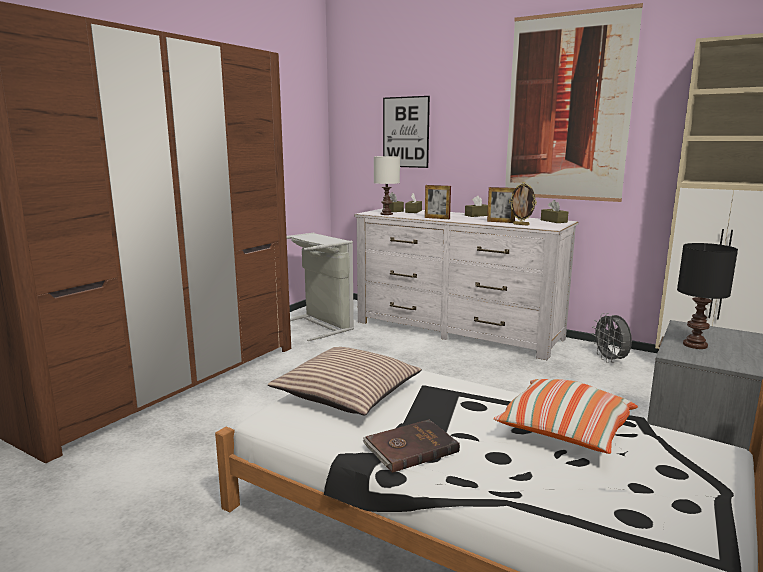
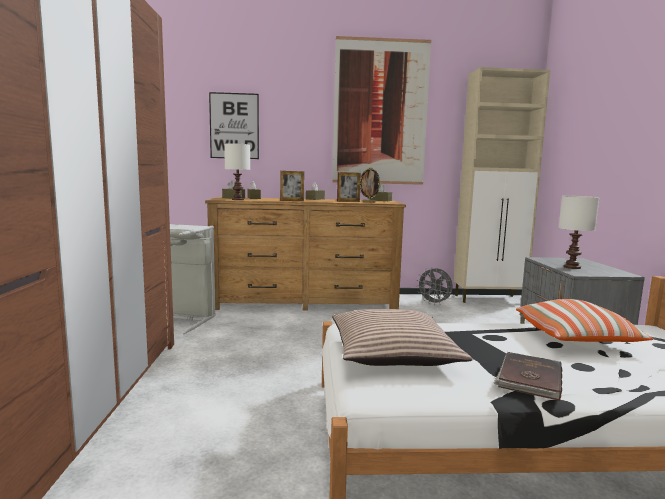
camera: 35 degrees left, 5 degrees down
white dresser [355,209,578,360] -> brown dresser [205,197,406,311]
black table lamp [677,243,738,349] -> white table lamp [558,196,600,269]

